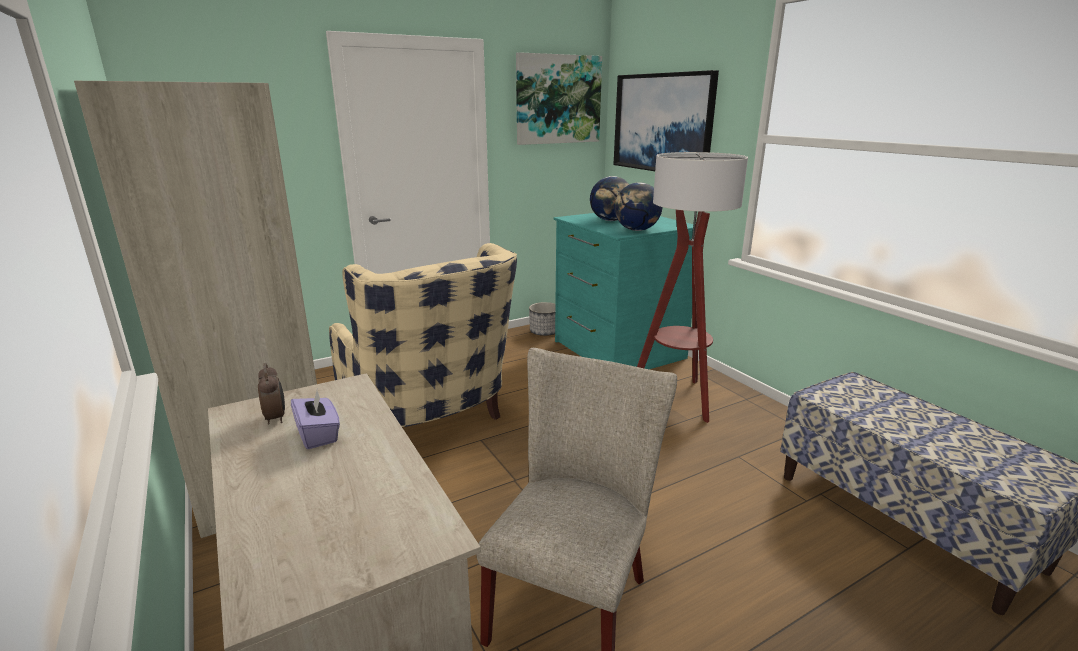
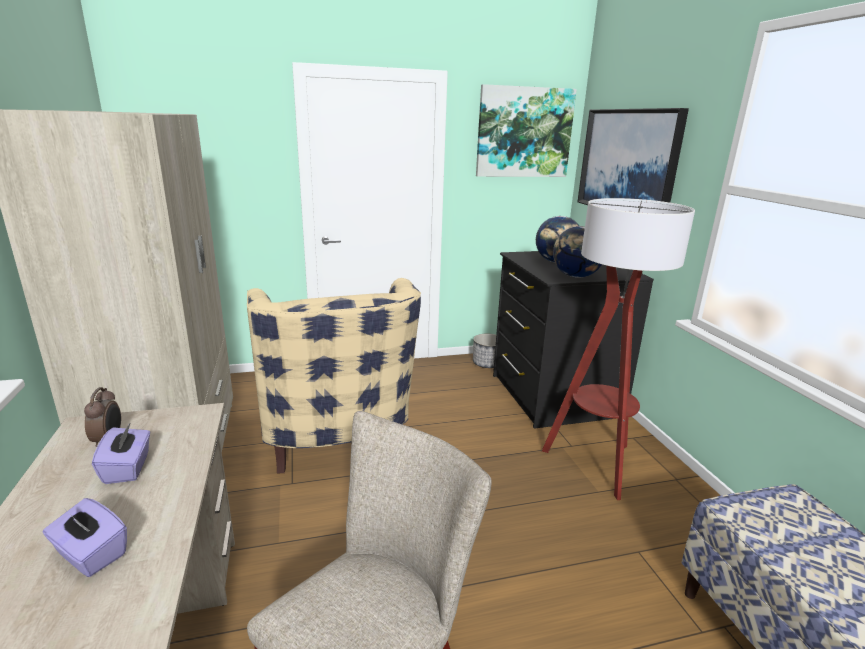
camera: 15 degrees right, 0 degrees up
turquoise dresser [554,213,693,369] -> black dresser [493,251,654,429]
none -> purple tissue box [42,498,127,577]

